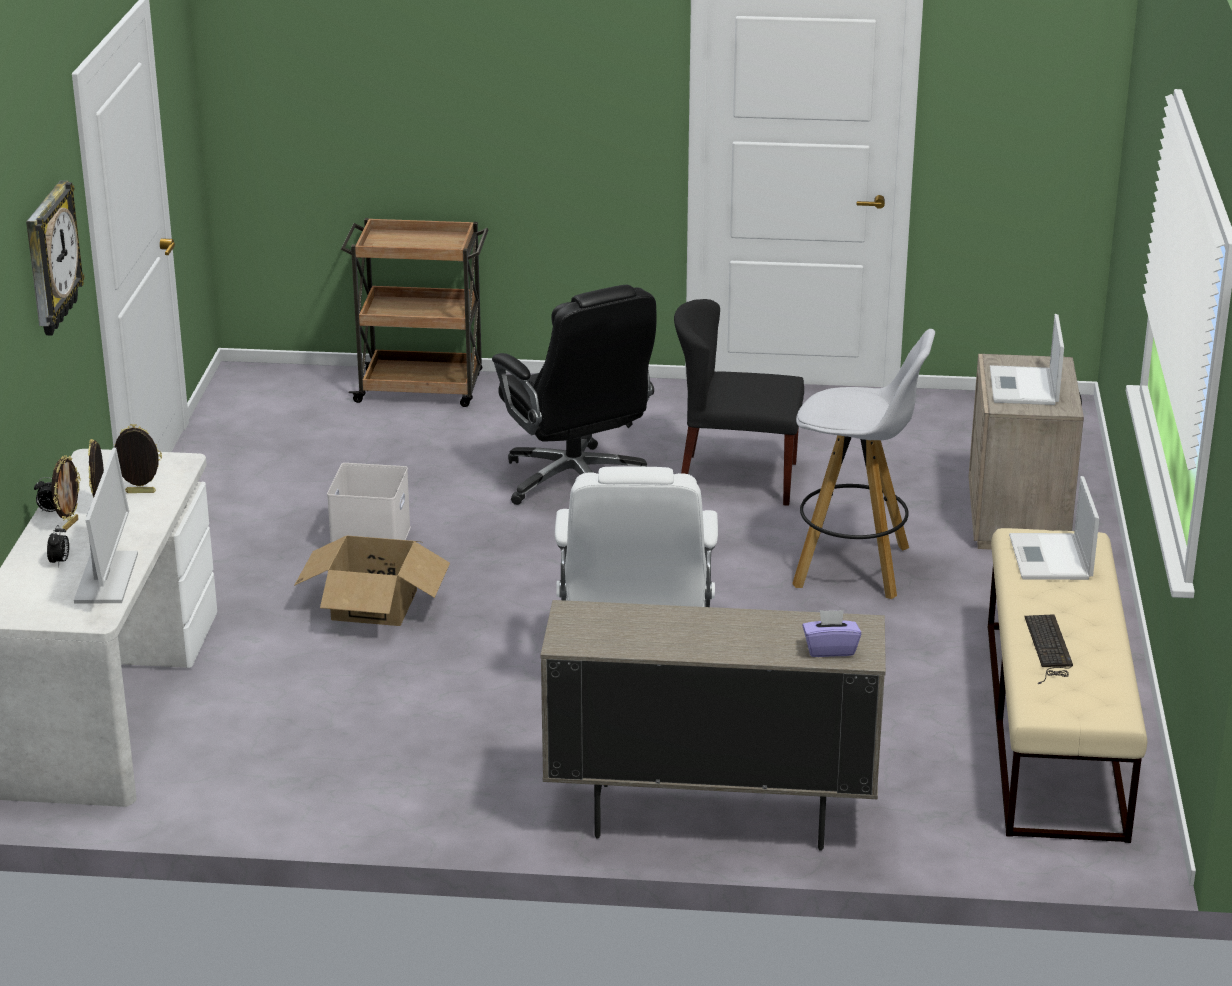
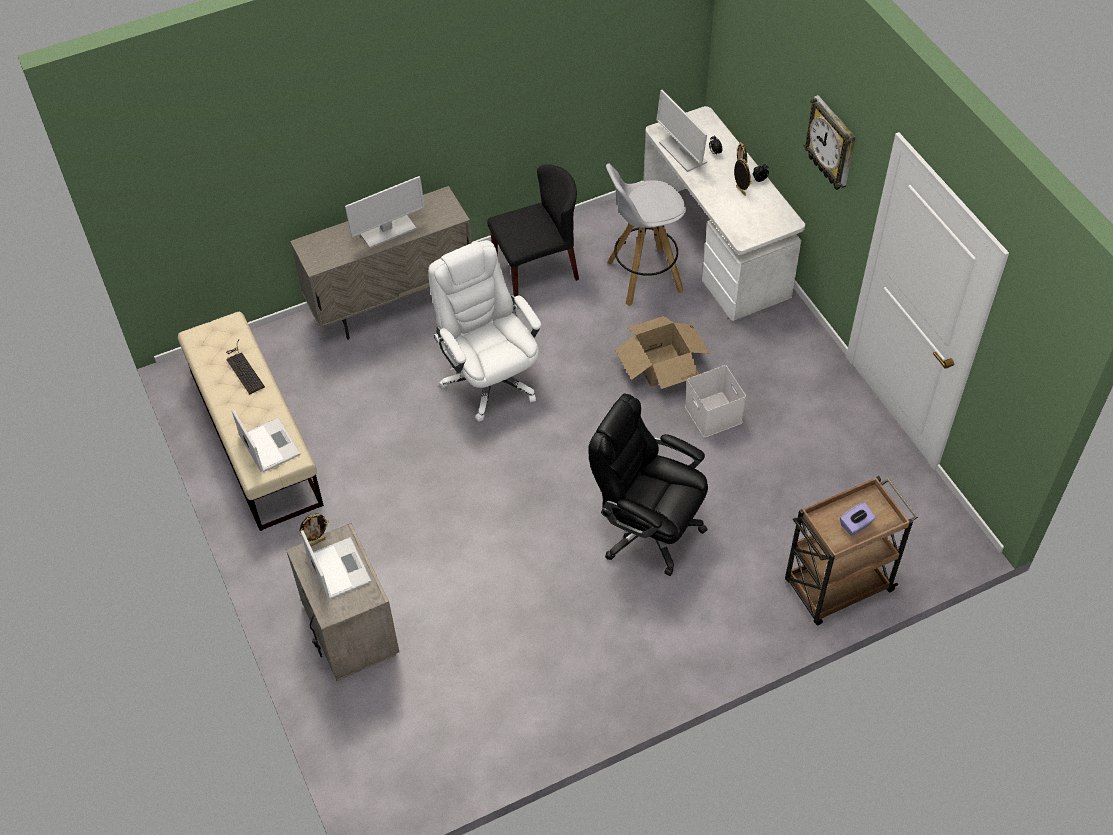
camera: 150 degrees right, 25 degrees up
picture frame [114,424,162,493] -> picture frame moved to [299,514,329,546]
black chair [674,299,804,506] -> black chair moved to [487,164,579,297]
white stool [792,329,935,599] -> white stool moved to [606,163,686,306]
purple tissue box [802,610,861,657] -> purple tissue box moved to [840,502,876,536]
none -> monitor [345,176,425,248]

